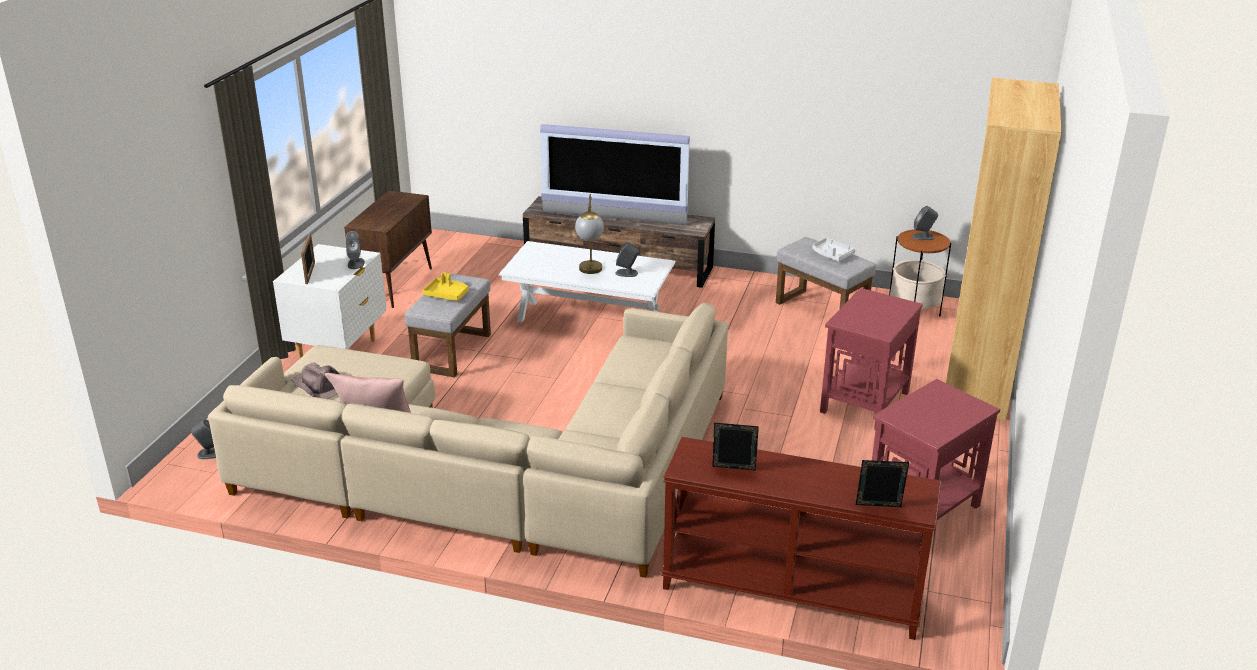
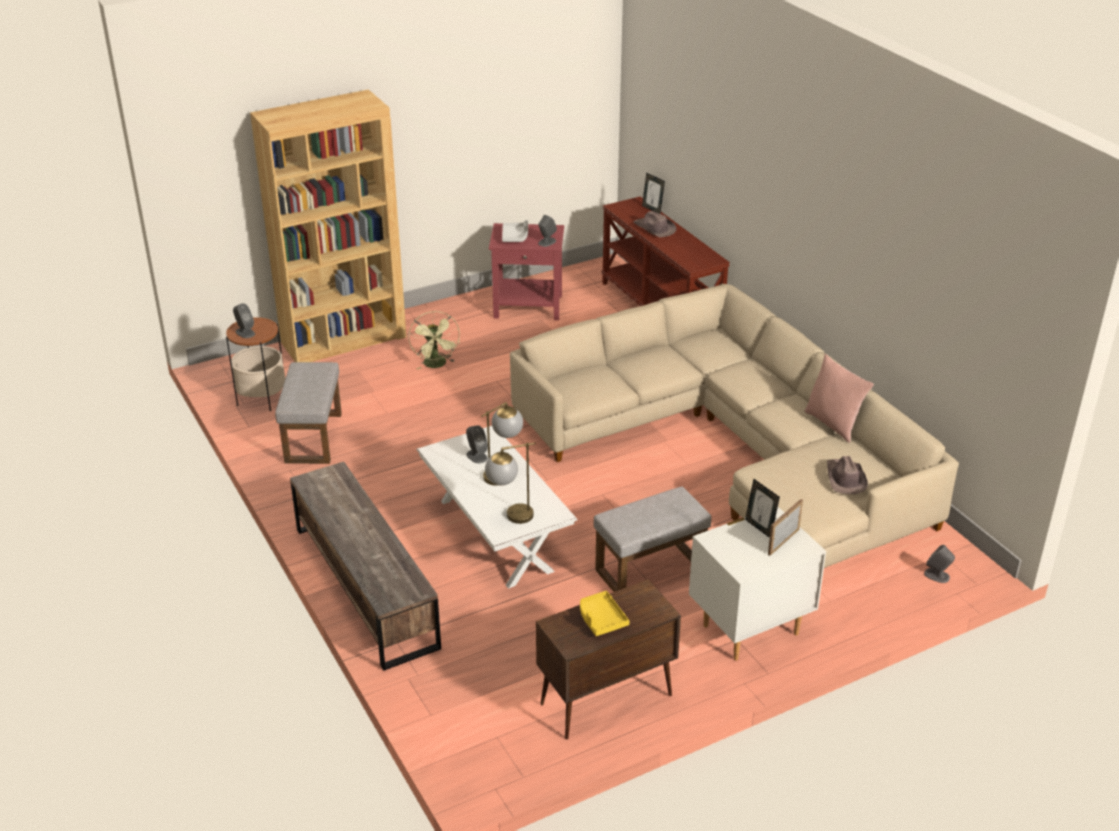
camera: 135 degrees left, 5 degrees up
grey speaker [346,231,365,269] -> grey speaker moved to [538,215,557,247]
yellow tray [422,272,469,301] -> yellow tray moved to [580,591,630,636]
television [540,124,690,225] -> none
picture frame [712,423,759,471] -> picture frame moved to [745,479,780,538]
grey tray [812,238,855,261] -> grey tray moved to [502,220,528,242]
red side table [820,288,923,430] -> green fan [408,311,460,370]
none -> table lamp [485,443,536,524]
none -> brown hat [634,211,676,238]

